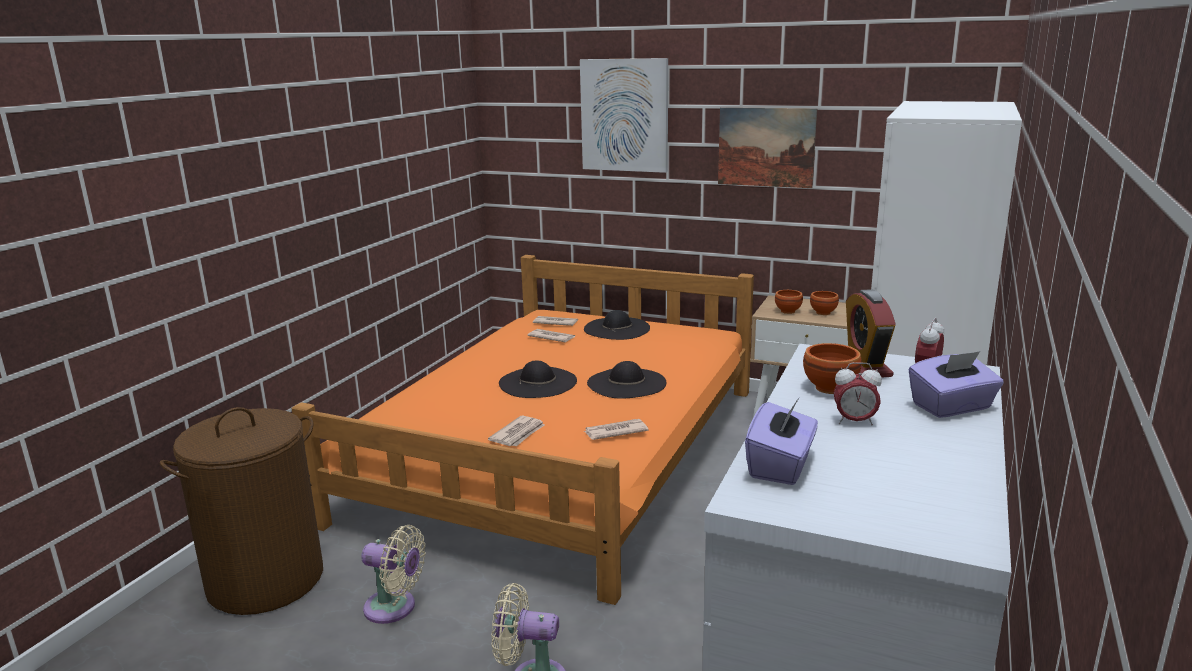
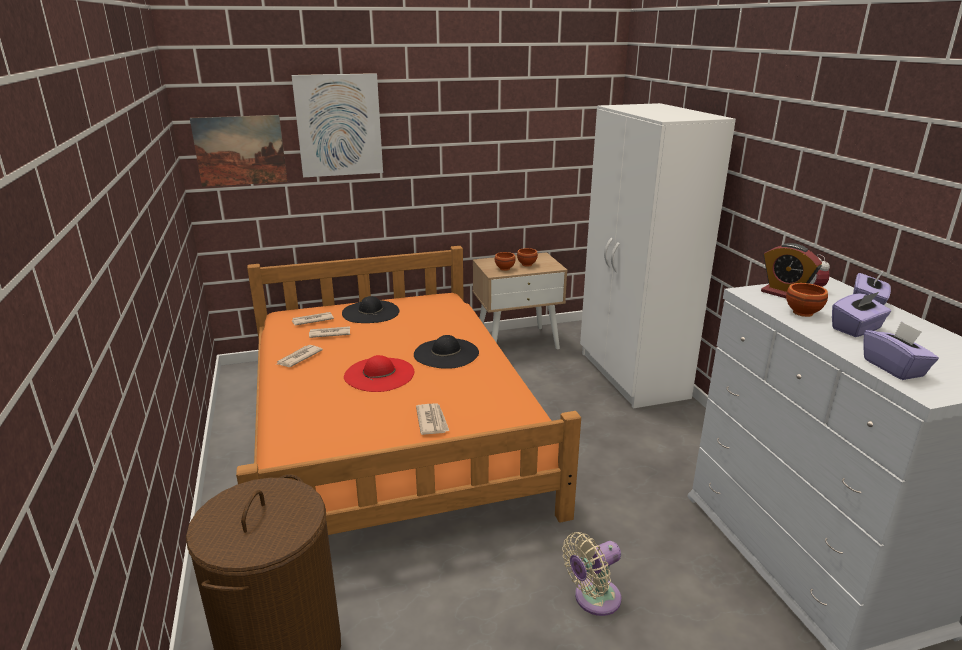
camera: 40 degrees left, 5 degrees up
beige fan [361,525,426,624] -> none
black hat [499,360,577,398] -> red hat [344,355,414,392]
newspaper [583,419,649,440] -> newspaper moved to [277,345,323,367]
picture [718,107,817,188] -> picture moved to [190,115,287,187]
alarm clock [834,362,882,426] -> purple tissue box [832,292,891,337]

